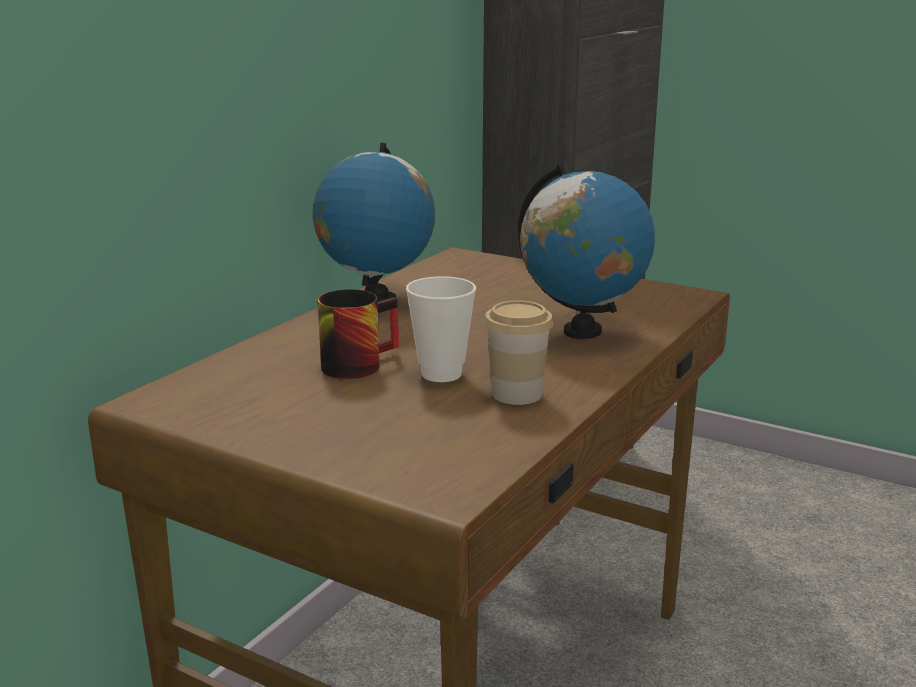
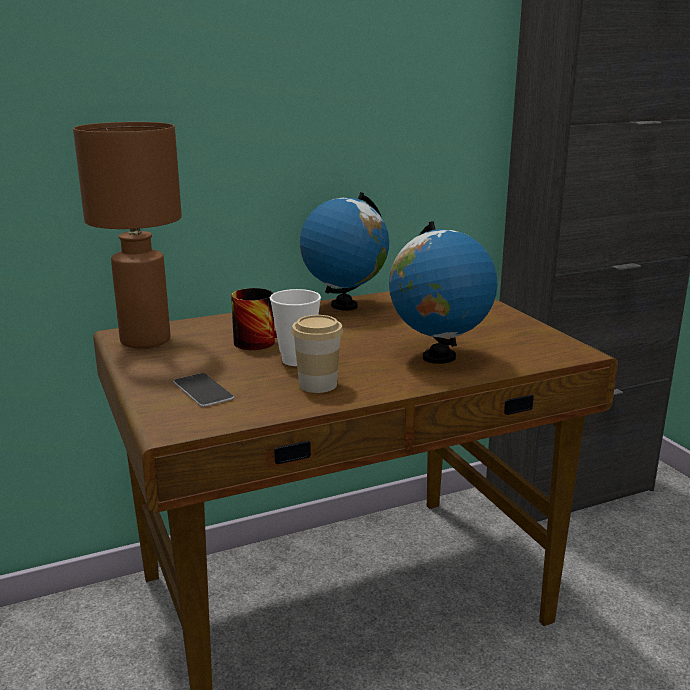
camera: 35 degrees right, 0 degrees up
none -> brown table lamp [73,122,182,348]
none -> phone [173,373,234,407]

